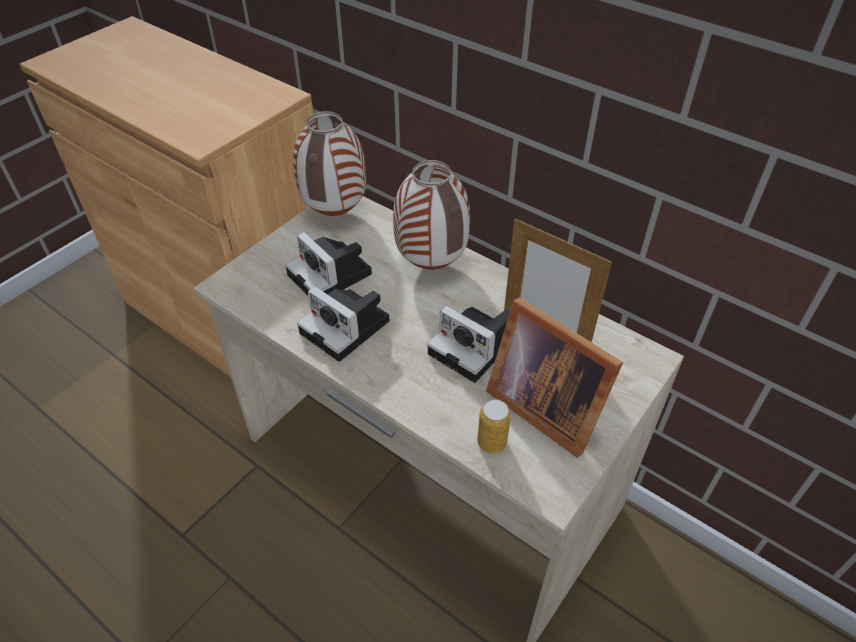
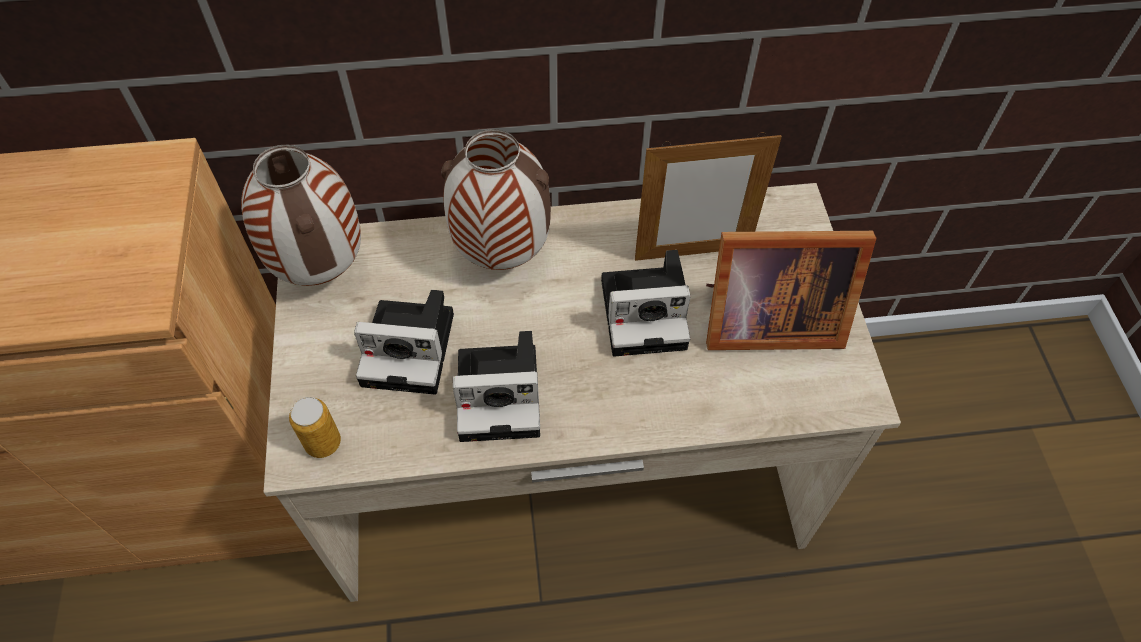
camera: 45 degrees left, 10 degrees up
can [477,399,511,453] -> can moved to [289,397,341,458]

